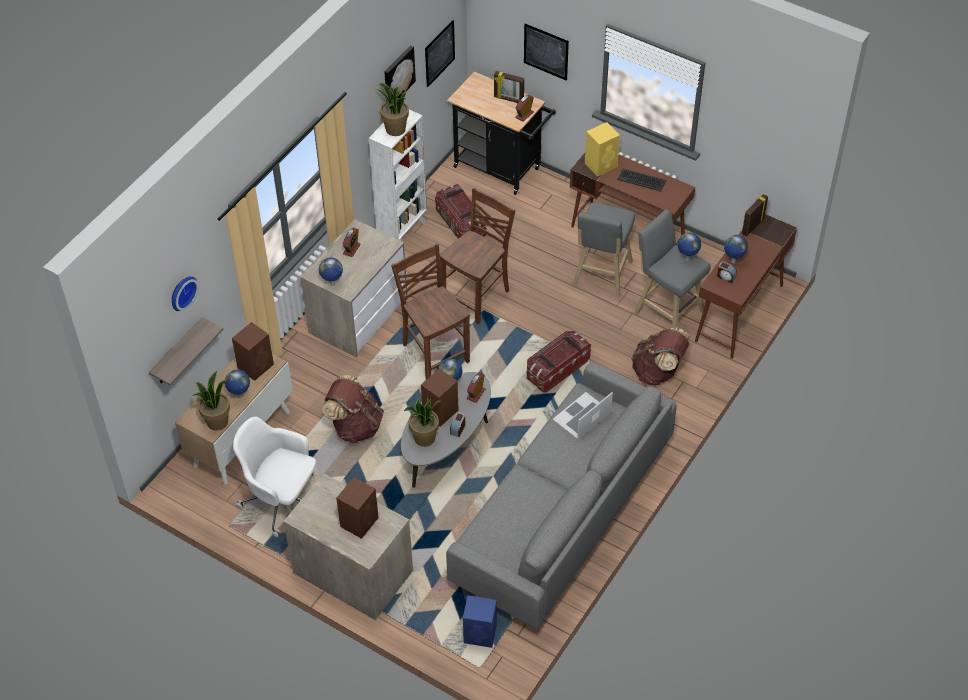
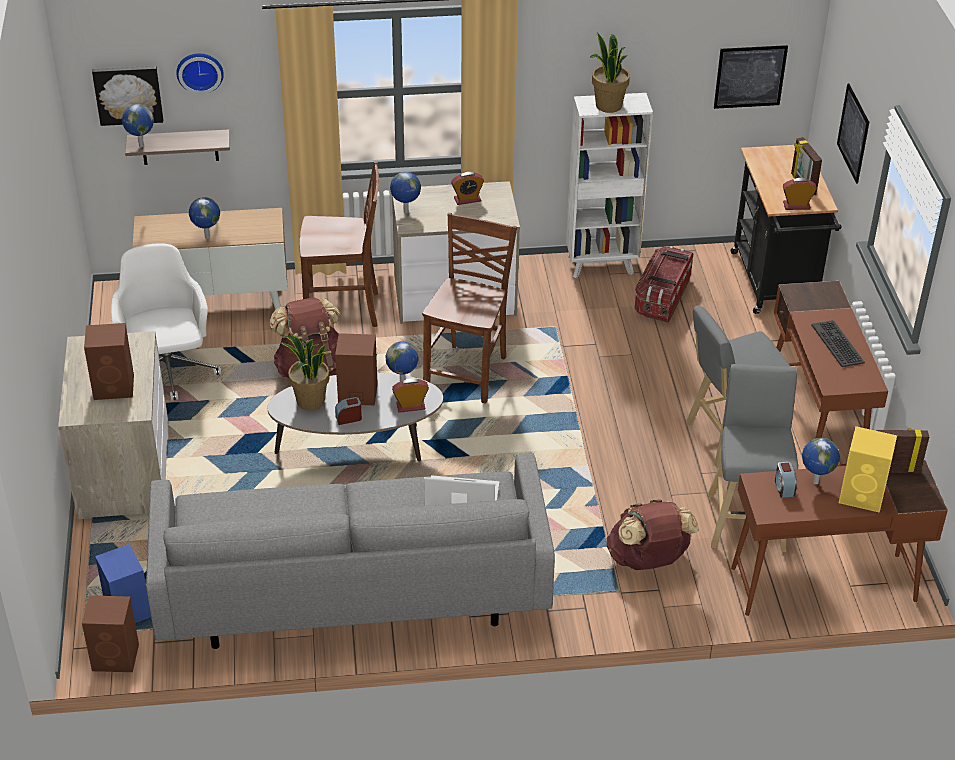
camera: 50 degrees right, 10 degrees down
potted plant [192,371,230,431] -> none
brown speaker [232,322,274,381] -> brown speaker moved to [82,595,139,672]
picture [384,46,416,99] -> picture moved to [92,66,163,126]
brown chair [440,187,516,324] -> brown chair moved to [300,161,379,327]
storage box [527,331,591,393] -> none
yellow speaker [585,122,620,176] -> yellow speaker moved to [839,426,897,513]
globe [678,233,701,261] -> globe moved to [122,104,154,147]

